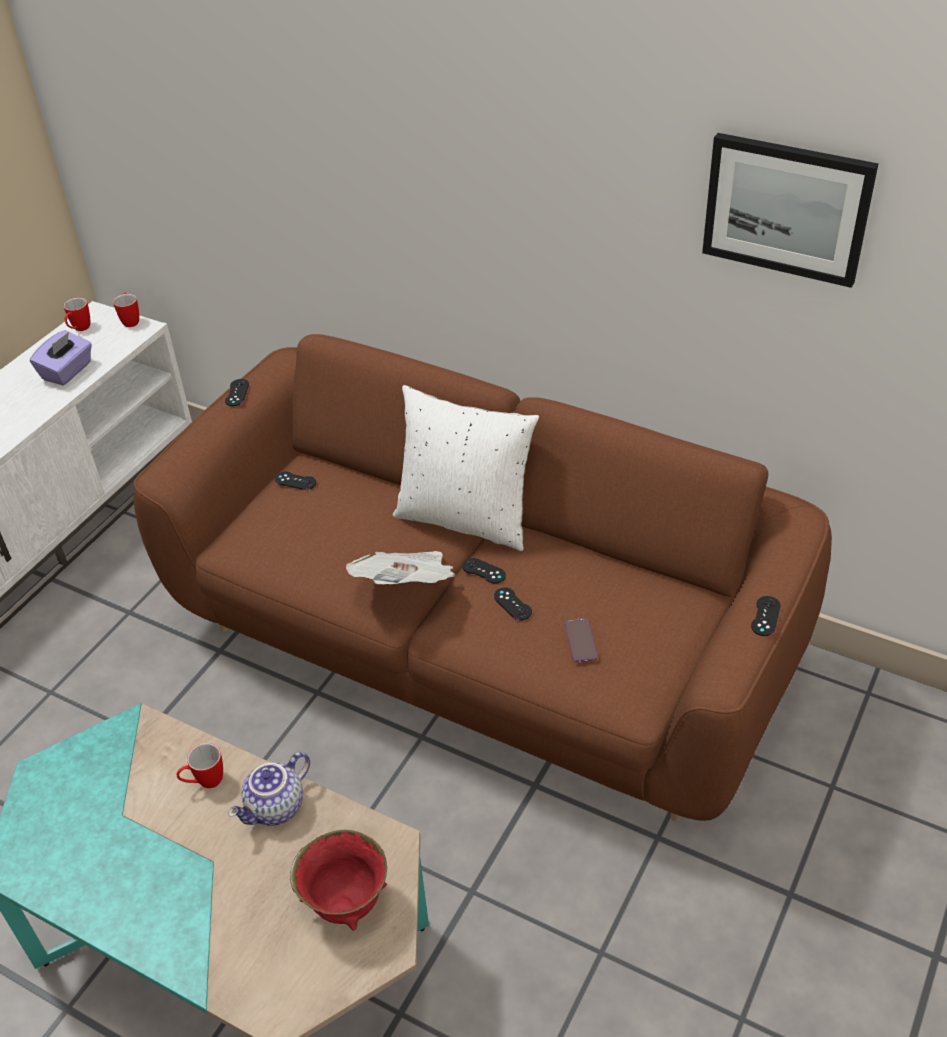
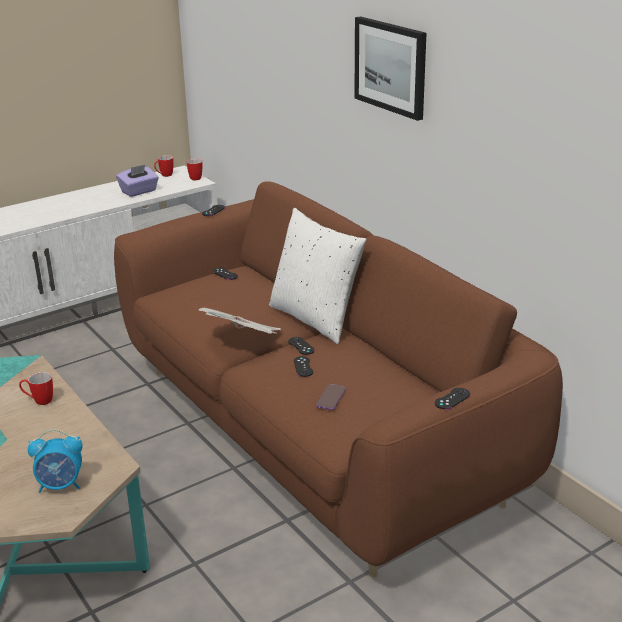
camera: 25 degrees right, 15 degrees down
teapot [228,752,310,826] -> none
red bowl [290,830,387,931] -> alarm clock [28,429,83,493]
picture [702,133,879,288] -> picture moved to [354,16,426,121]

